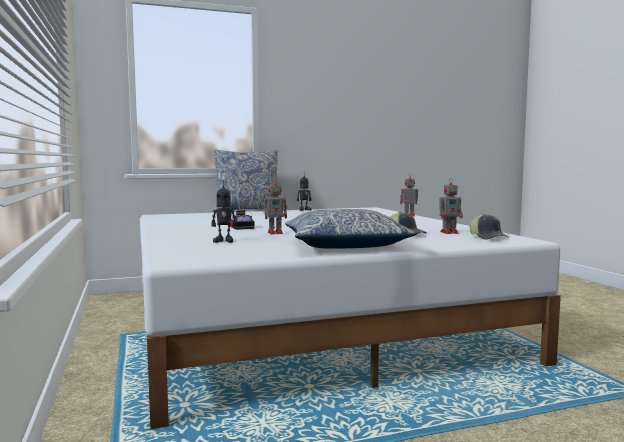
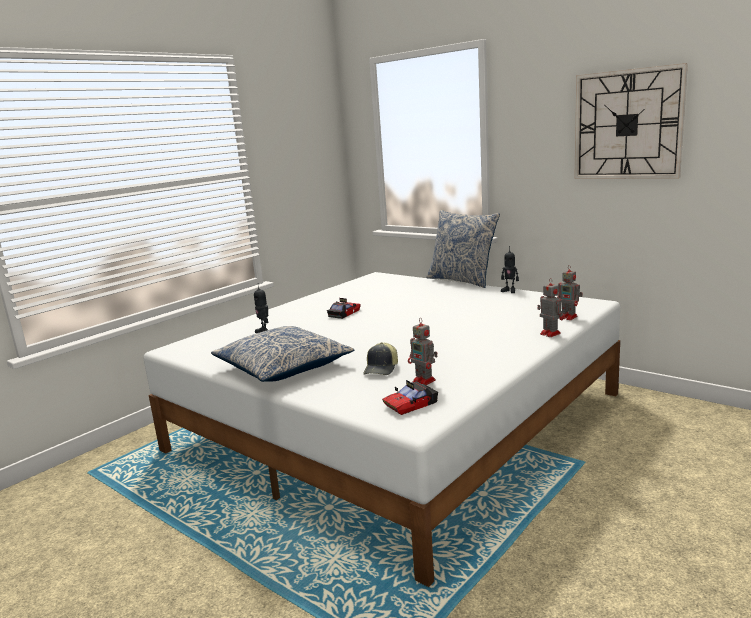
camera: 60 degrees right, 10 degrees up
toy robot [264,178,287,234] -> toy robot moved to [557,266,583,320]
cap [469,214,508,240] -> toy car [382,380,438,415]
none -> wall clock [574,63,688,179]

